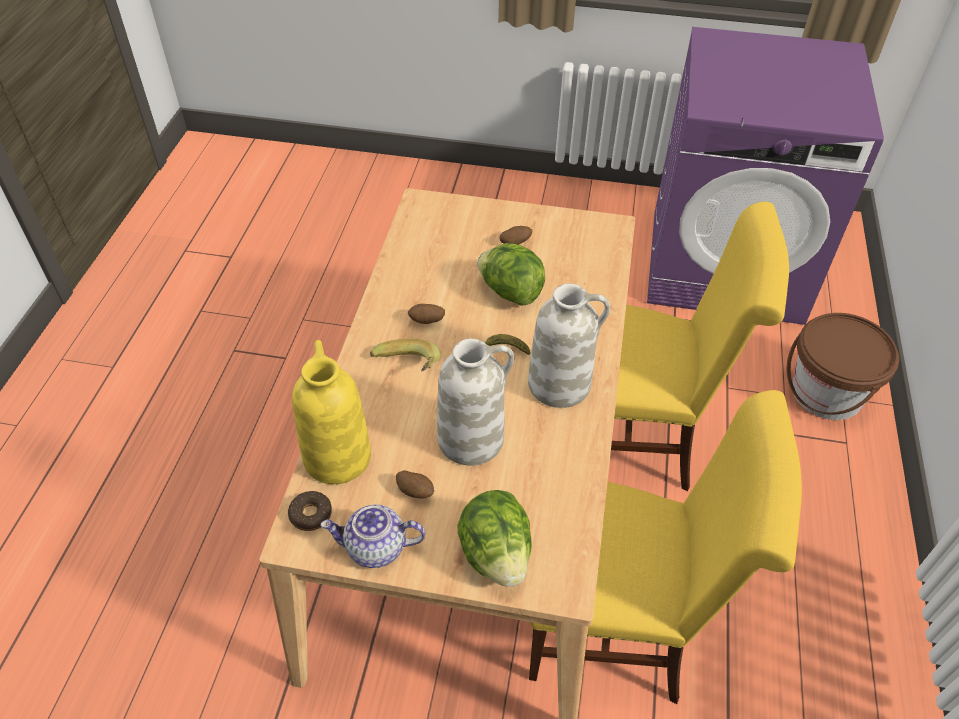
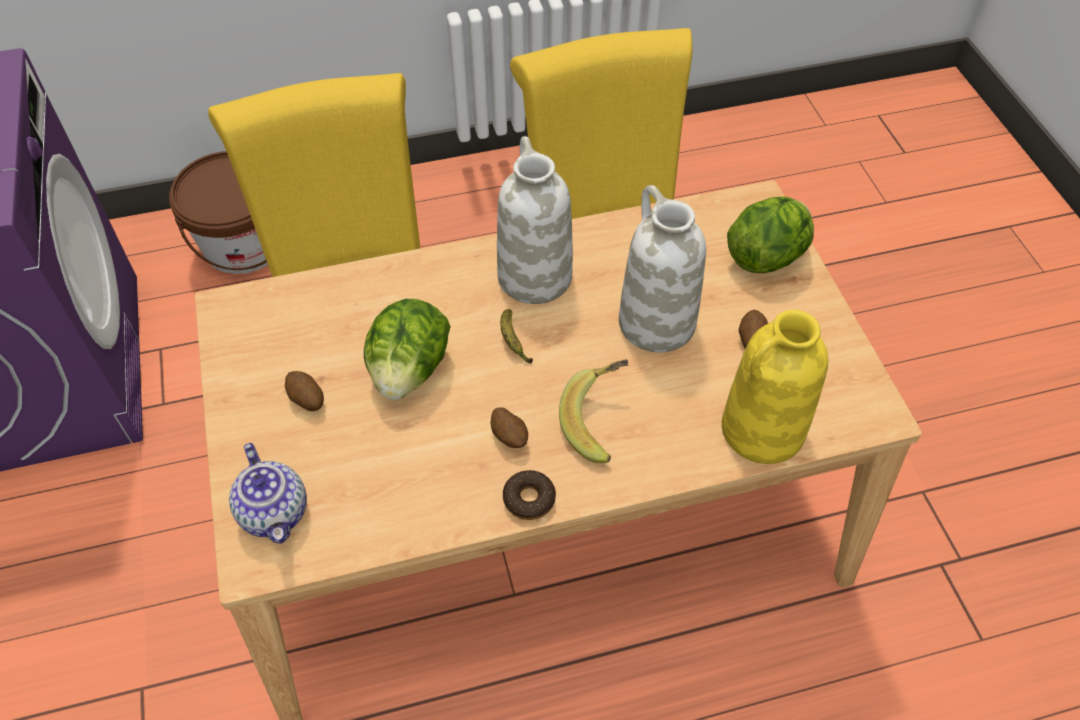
camera: 115 degrees left, 5 degrees up
donut [288,491,332,531] -> donut moved to [503,470,556,520]
teapot [320,504,425,568] -> teapot moved to [229,443,307,544]

